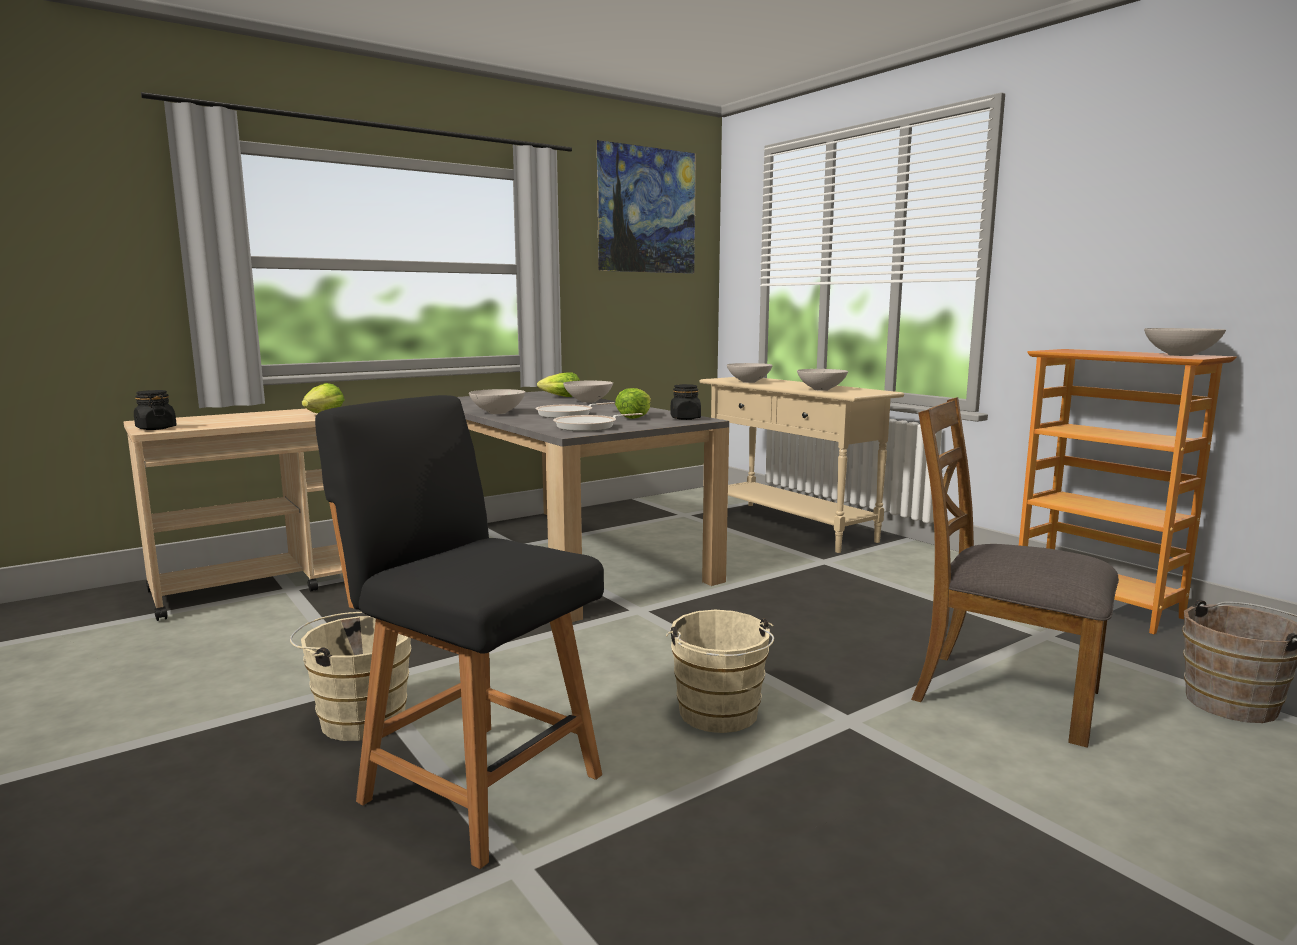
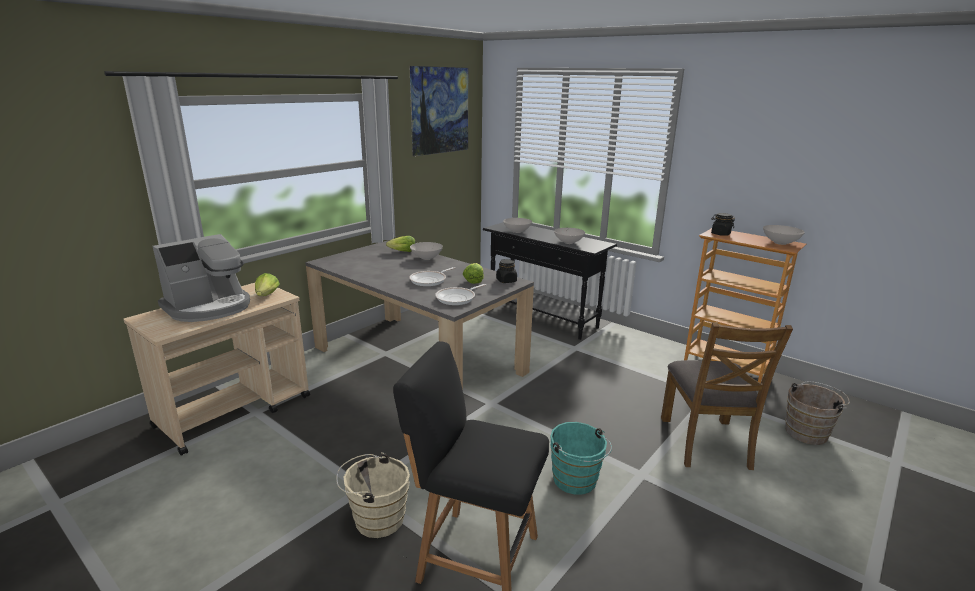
camera: 15 degrees left, 10 degrees up
black jar [134,390,177,430] -> black jar moved to [711,213,735,236]
white bowl [469,389,525,414] -> none
beige bucket [666,610,774,733] -> turquoise bucket [550,422,612,495]
beige console table [699,377,904,553] -> black console table [483,222,617,340]
brown chair [911,397,1119,748] -> brown chair turned 105 degrees counterclockwise [661,322,793,470]
none -> coffee machine [152,234,250,322]

